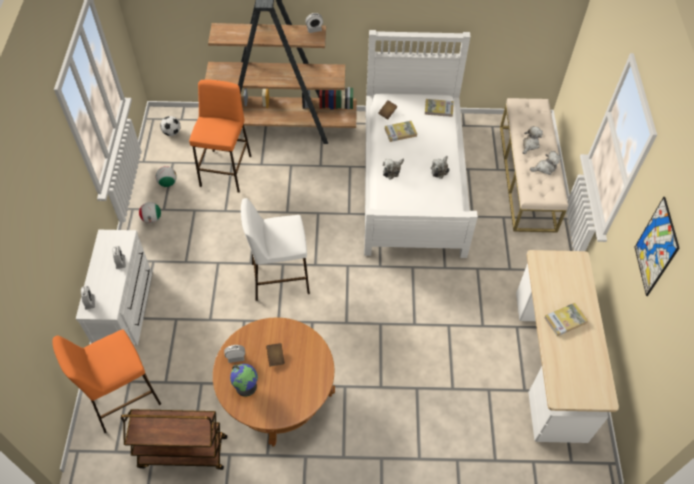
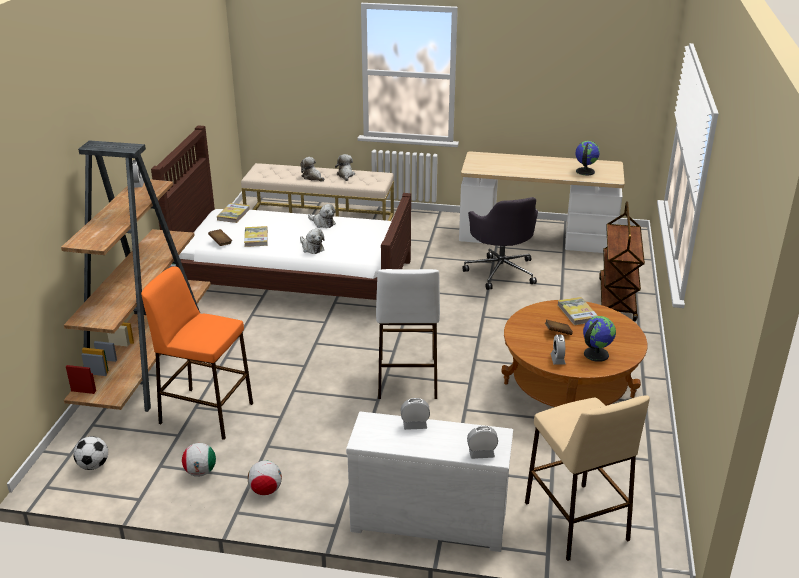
camera: 80 degrees left, 25 degrees down
orange stool [52,329,161,433] -> beige stool [525,395,650,561]
brown cart [121,409,227,470] -> brown cart moved to [599,202,645,321]
white bed [364,30,478,258] -> brown bed [151,125,411,300]
book [544,303,588,337] -> book moved to [558,297,598,325]
picture [635,197,679,296] -> none
none -> grey office chair [462,197,538,290]
none -> globe [575,141,600,175]

